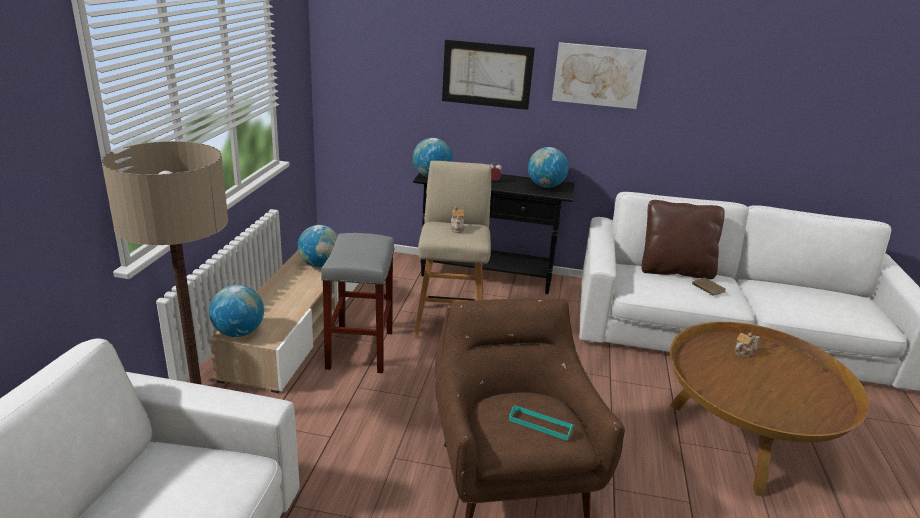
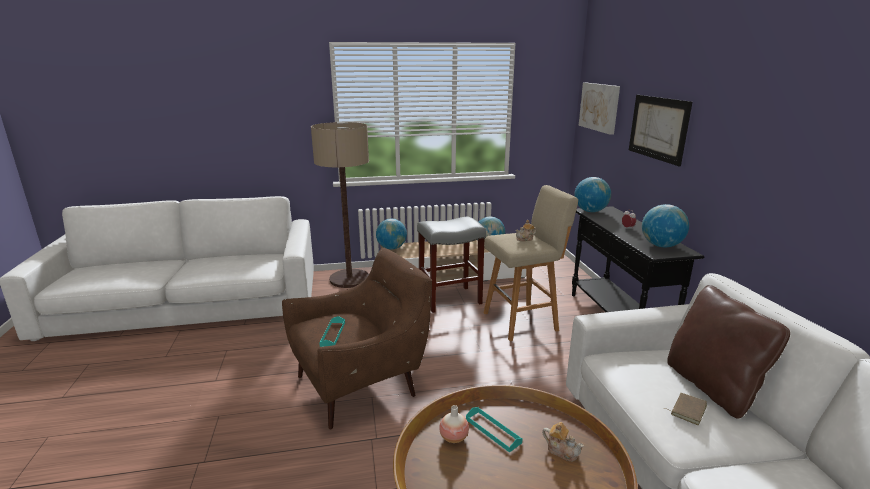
camera: 70 degrees right, 5 degrees down
picture [552,42,647,109] -> picture moved to [579,83,620,135]
none -> vase [439,405,469,443]
none -> turquoise tray [466,407,523,453]

